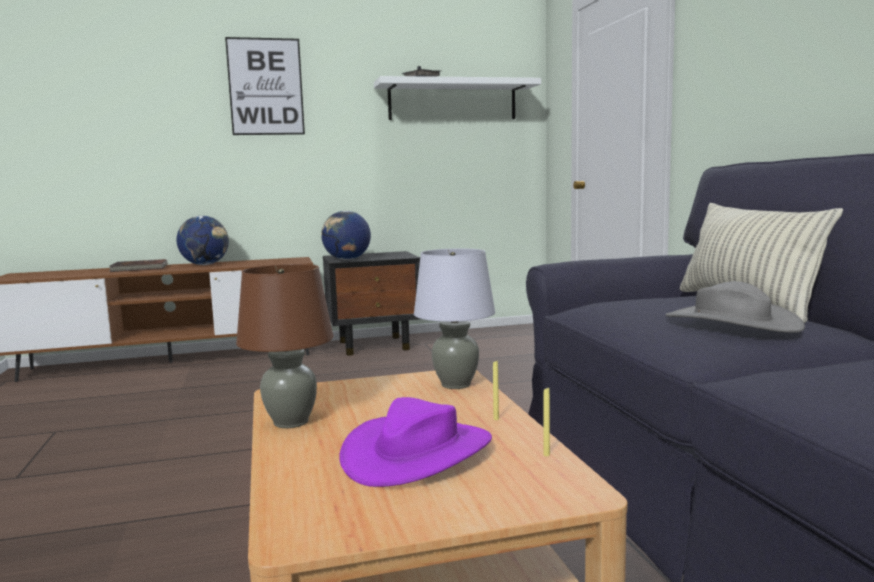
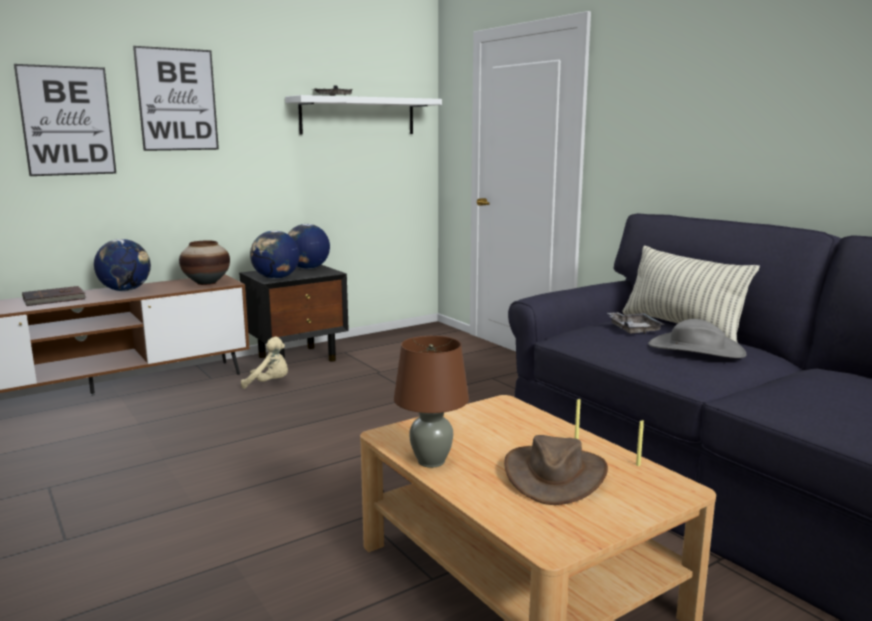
camera: 20 degrees left, 5 degrees up
purple hat [339,397,492,487] -> brown hat [504,435,608,505]
grey table lamp [414,248,495,389] -> none
none -> picture [14,64,116,176]
none -> vase [179,240,230,285]
none -> beige plush toy [241,337,288,389]
none -> globe [288,224,330,269]
none -> grey tray [608,312,665,334]

